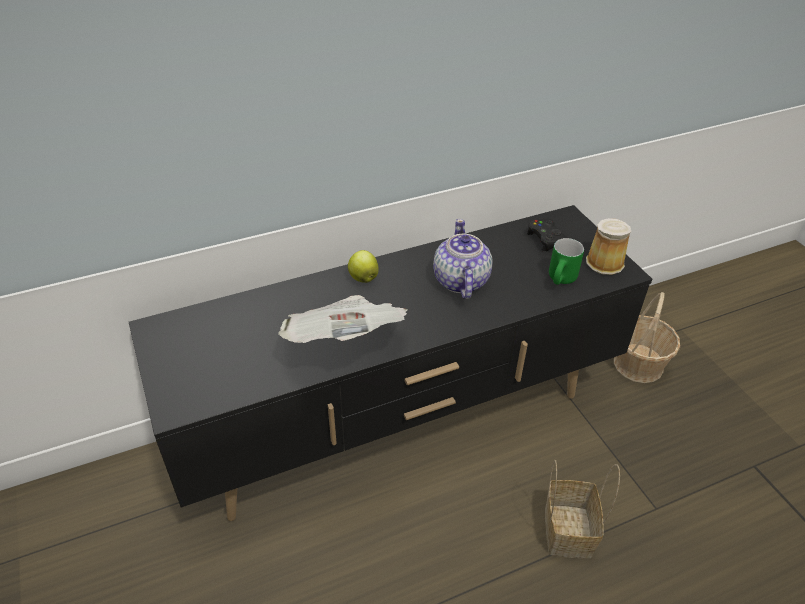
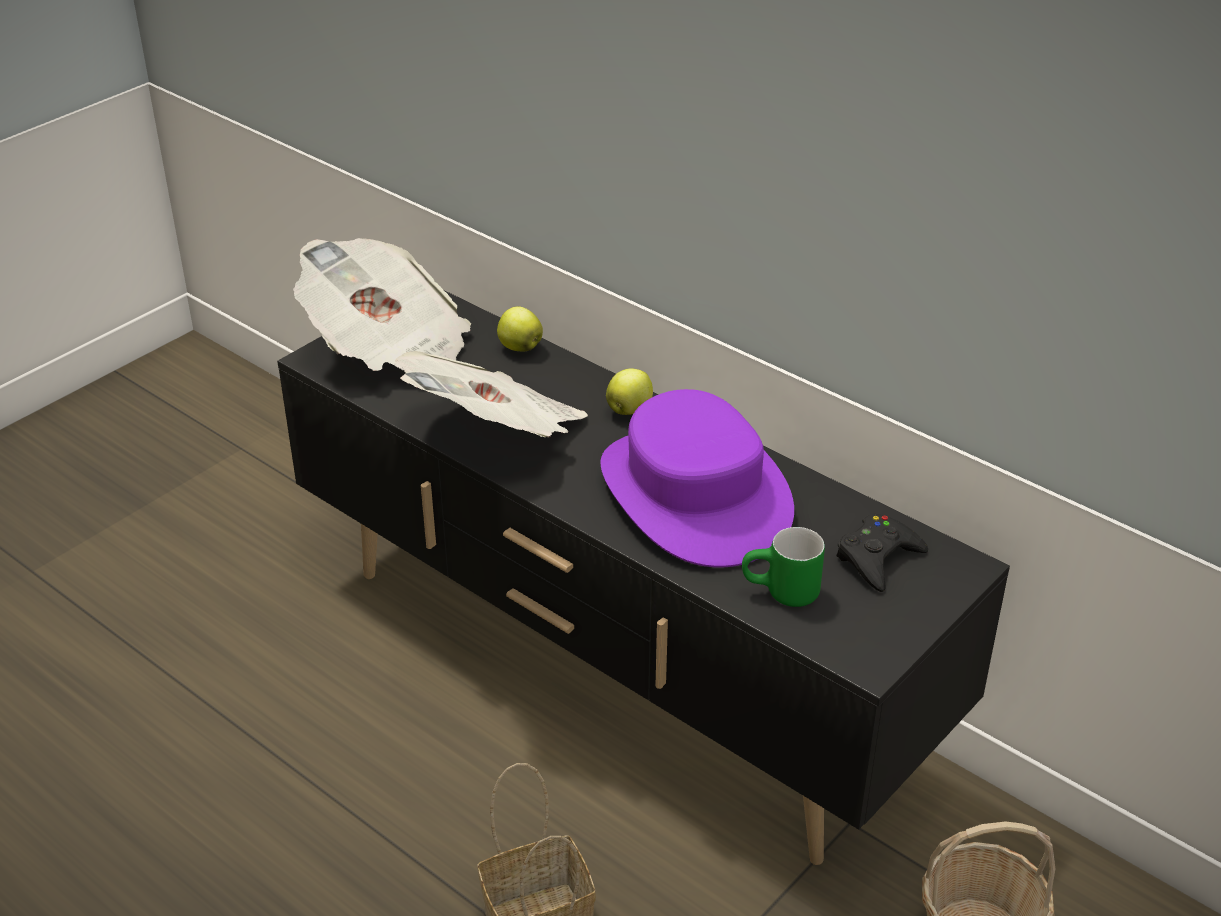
camera: 65 degrees right, 5 degrees down
teapot [433,219,493,299] -> purple hat [601,389,794,567]
mug [586,218,631,275] -> none
none -> newspaper [293,238,471,371]
none -> apple [497,306,543,351]

